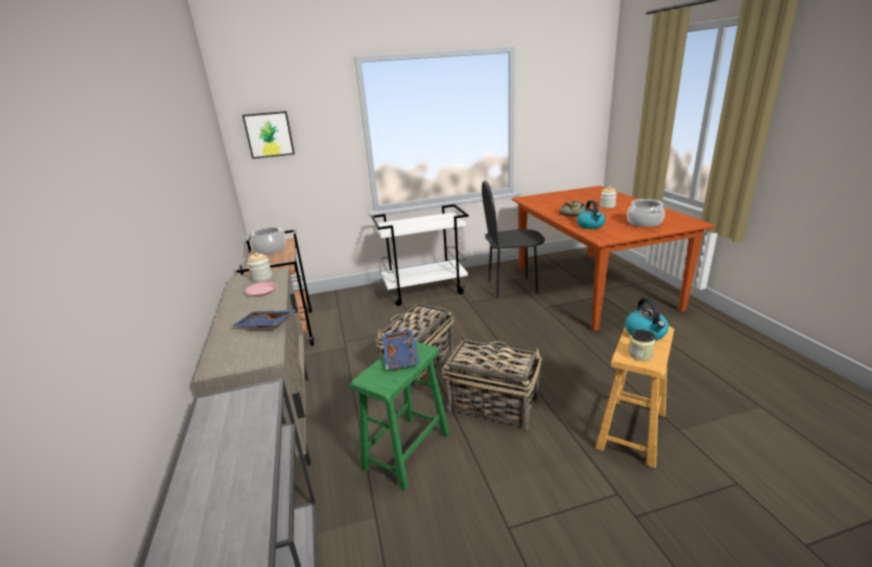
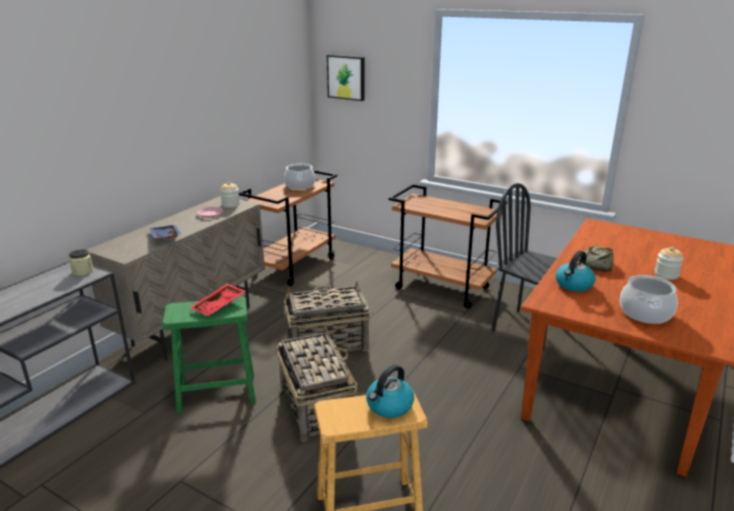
camera: 45 degrees right, 0 degrees up
white cart [371,204,469,306] -> brown cart [389,184,507,308]
blue tray [382,330,420,370] -> red tray [189,284,245,316]
jar [628,329,656,361] -> jar moved to [69,249,93,276]

